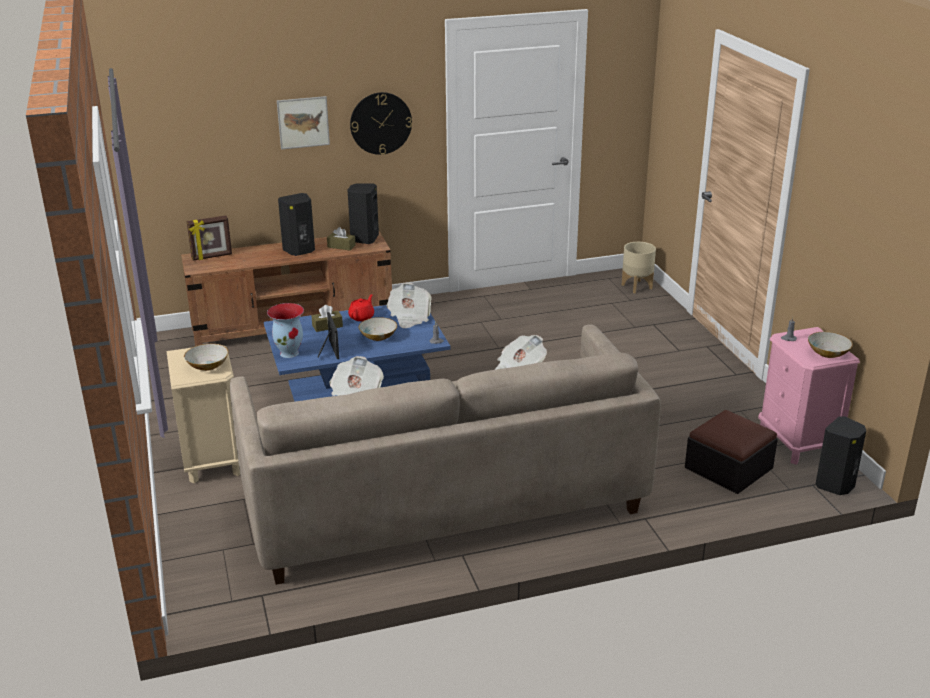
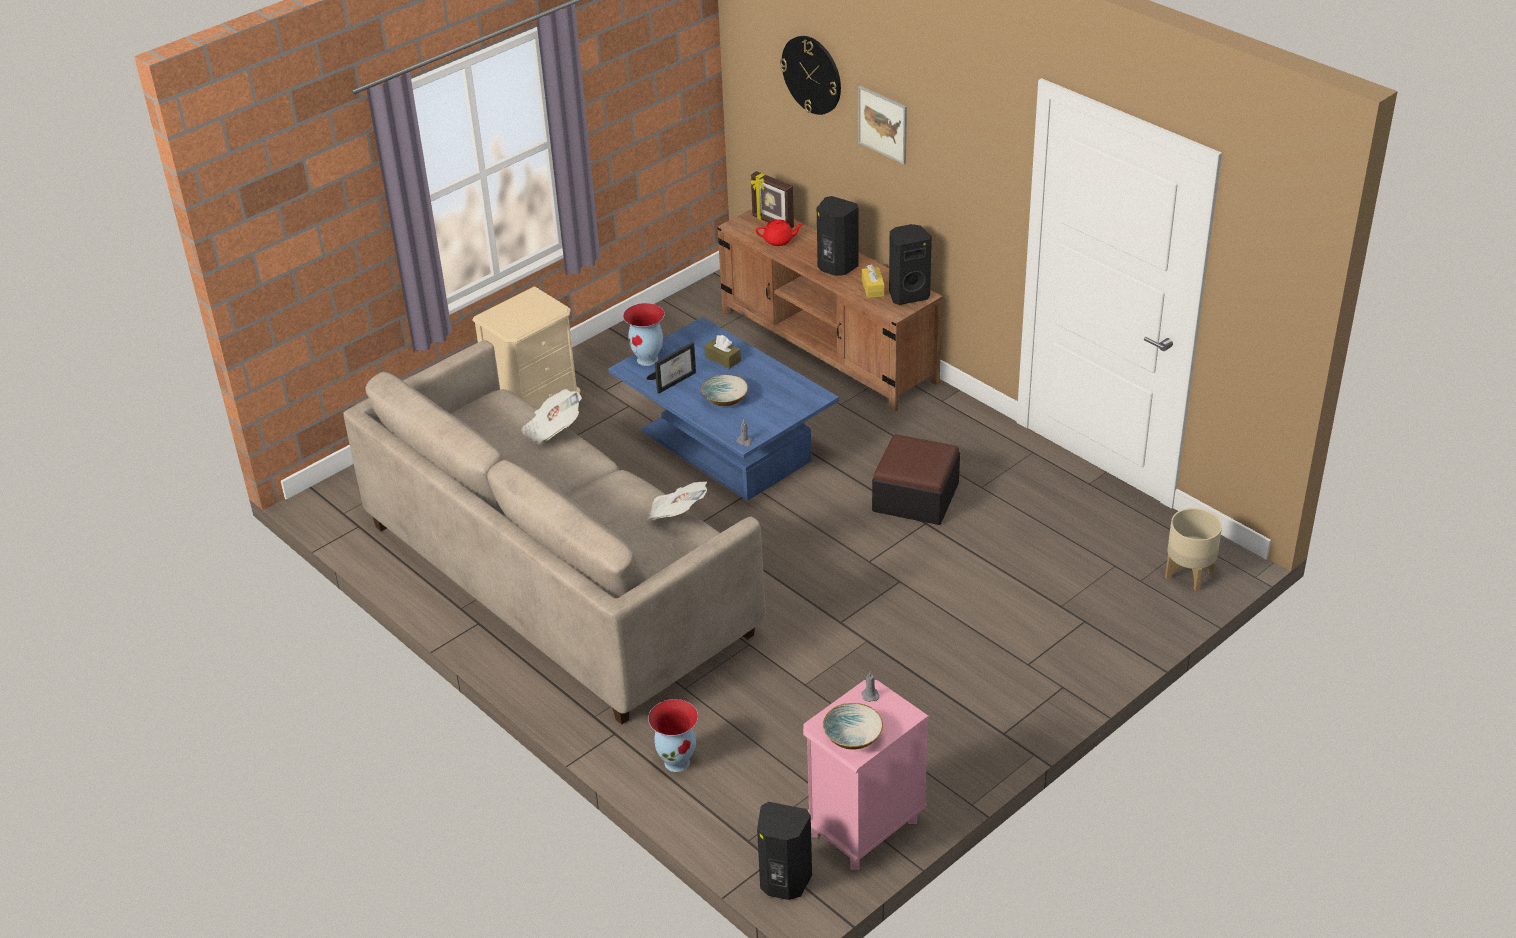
camera: 65 degrees right, 10 degrees up
bowl [184,344,229,371] -> none
brown tissue box [327,227,356,251] -> yellow tissue box [862,265,884,298]
red teapot [348,294,374,321] -> red teapot moved to [756,220,803,246]
wall clock [350,92,412,155] -> wall clock moved to [780,36,841,115]
newspaper [387,283,432,328] -> none
ottoman [685,410,778,494] -> ottoman moved to [872,434,960,525]
none -> vase [648,699,698,772]

